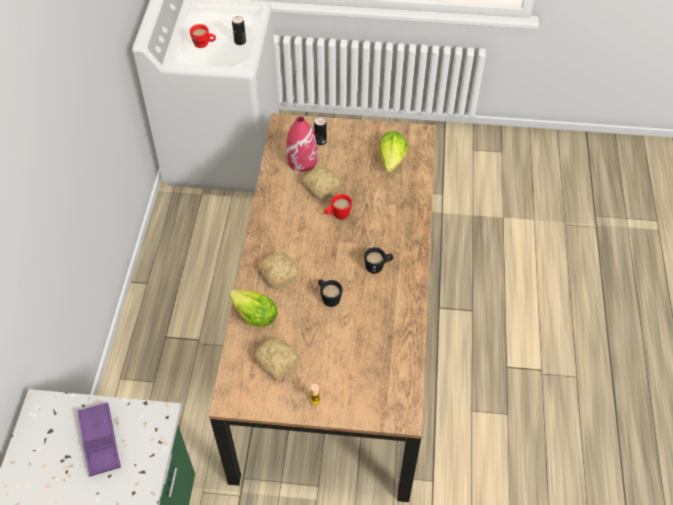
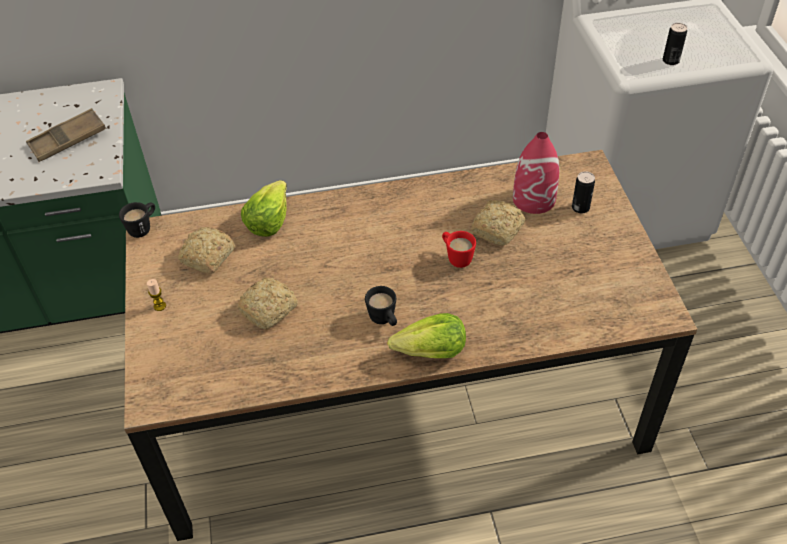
camera: 75 degrees right, 5 degrees down
purple tray [77,402,121,477] -> brown tray [26,108,106,162]
red mug [190,24,216,48] -> none
bread [257,252,299,289] -> bread moved to [237,277,298,329]
black mug [318,279,343,307] -> black mug moved to [119,202,155,238]
lettuce [379,131,408,172] -> lettuce moved to [387,313,466,358]

